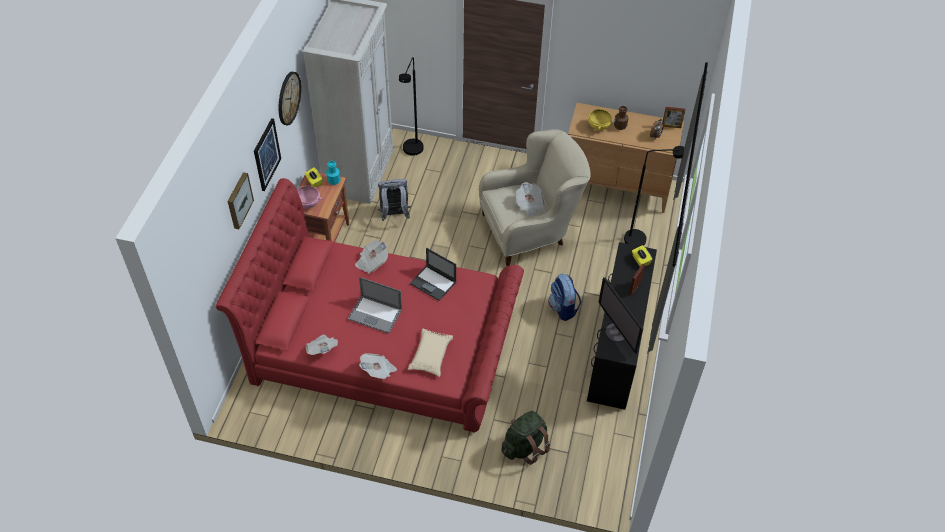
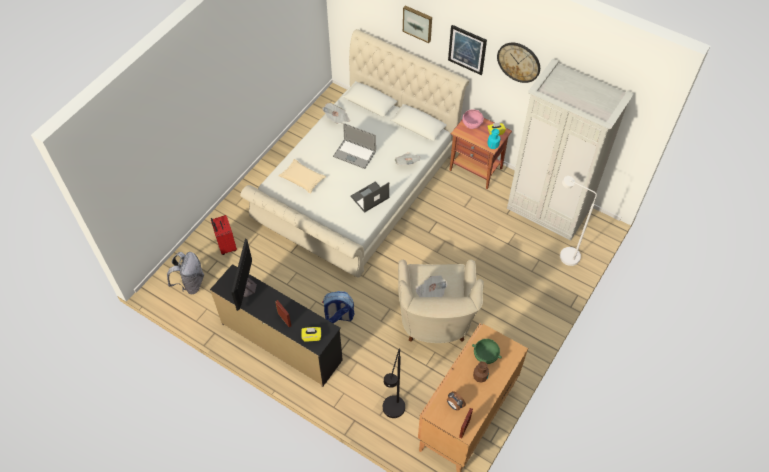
camera: 110 degrees right, 5 degrees up
red bed [216,178,524,432] -> beige bed [240,29,469,278]
laptop [348,277,402,334] -> laptop turned 105 degrees counterclockwise [333,123,376,169]
newspaper [359,353,397,379] -> none
grey backpack [378,179,411,221] -> grey backpack moved to [167,252,204,294]
black floor lamp [399,57,423,156] -> white floor lamp [560,176,597,266]
green backpack [501,411,550,465] -> red suitcase [211,215,237,255]
yellow bowl [588,109,612,131] -> green bowl [472,339,502,364]
monitor [598,278,643,354] -> monitor turned 75 degrees counterclockwise [231,238,257,311]

